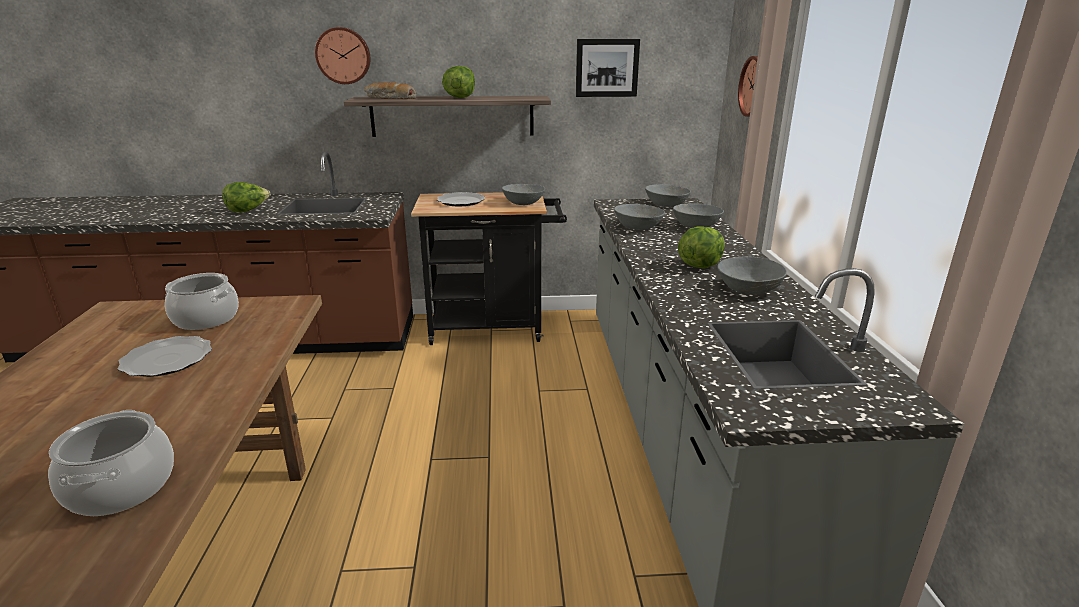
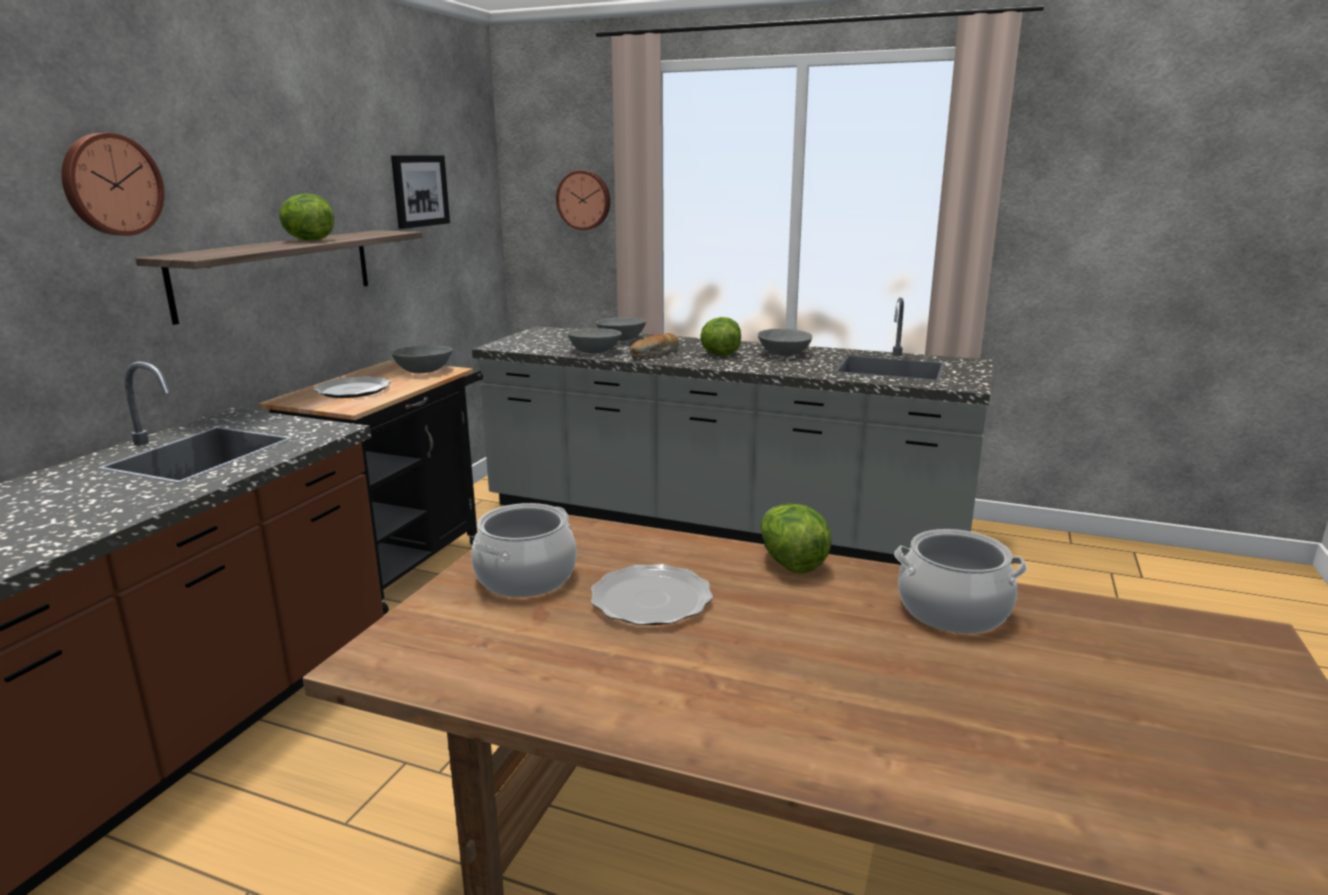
camera: 65 degrees left, 5 degrees down
lettuce [222,182,271,213] -> lettuce moved to [761,504,832,574]
bread [364,82,416,99] -> bread moved to [630,333,679,358]
grey bowl [645,184,691,207] -> none

